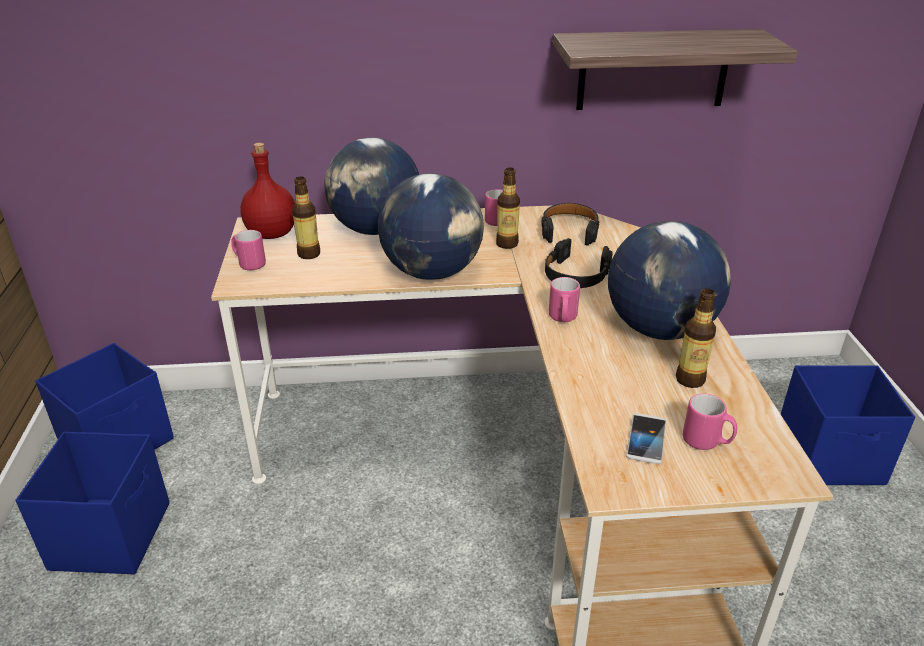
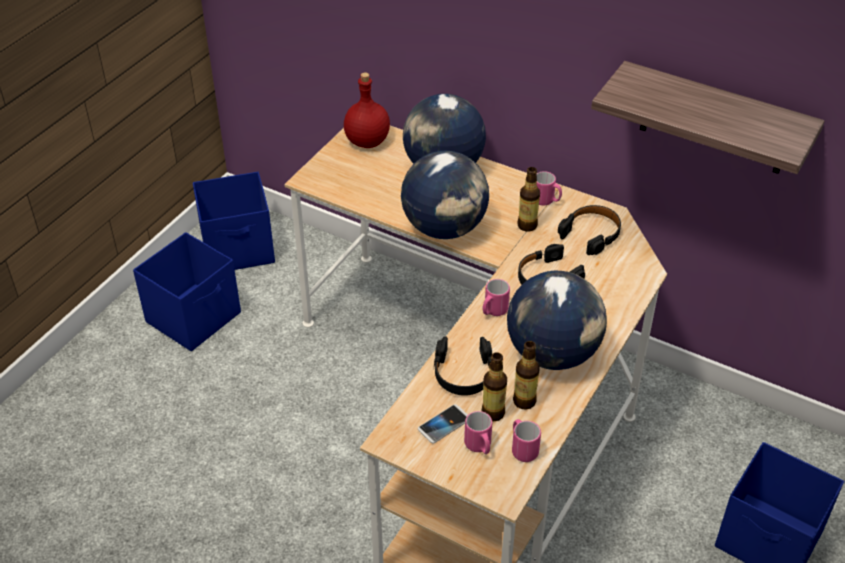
camera: 35 degrees right, 10 degrees up
pink mug [231,230,266,270] -> pink mug moved to [512,419,541,462]
bottle [292,176,320,259] -> bottle moved to [481,352,507,421]
none -> black headphones [434,336,492,396]

